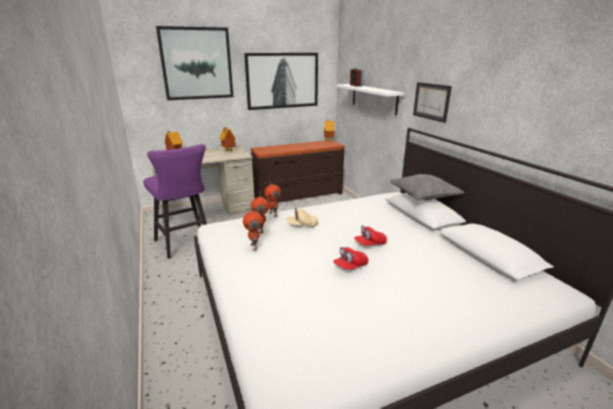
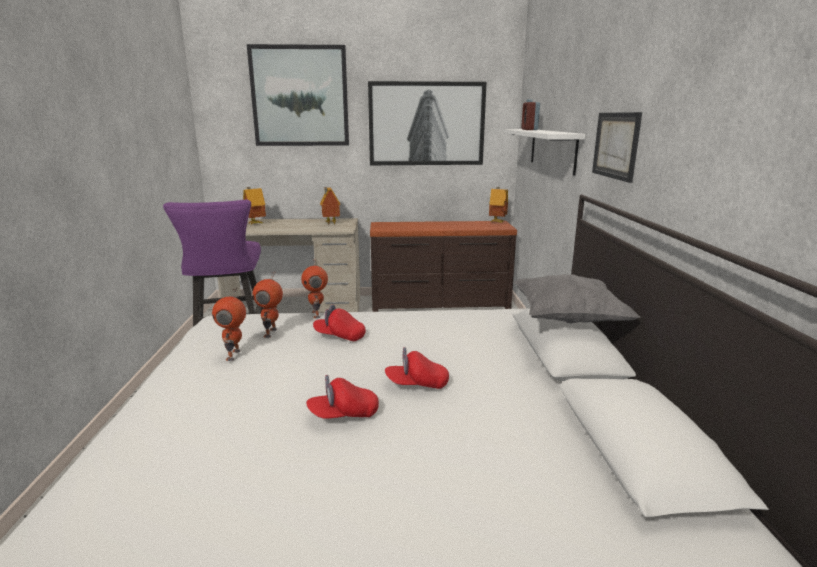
camera: 20 degrees right, 5 degrees down
beige cap [286,207,318,227] -> red cap [313,305,366,341]

